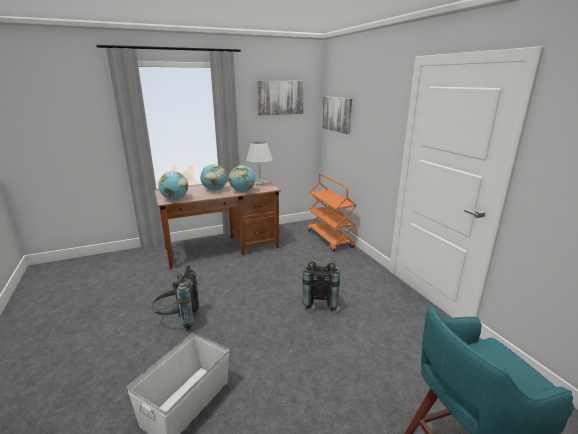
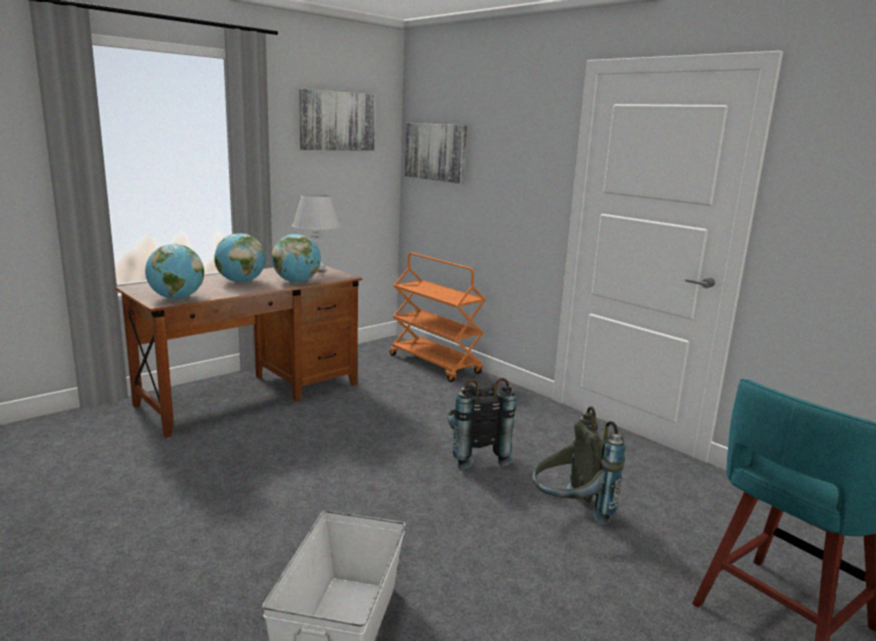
camera: 20 degrees left, 5 degrees down
grey backpack [151,265,200,331] -> grey backpack moved to [532,406,625,525]

